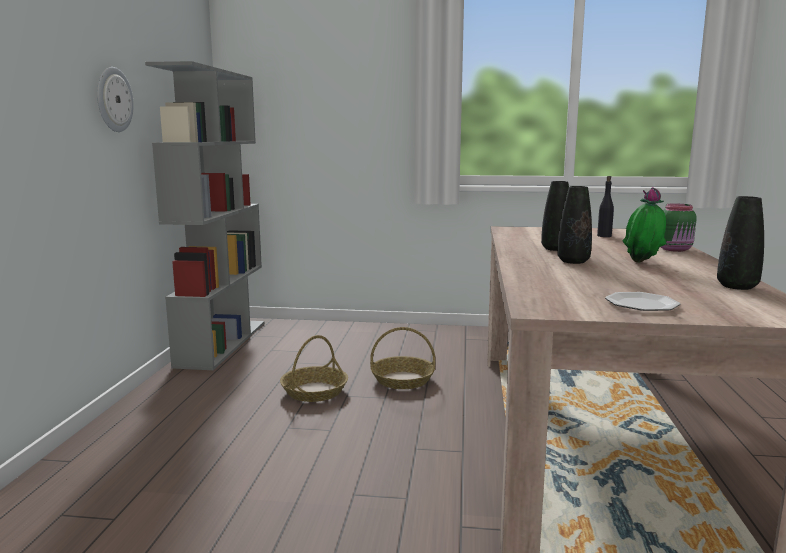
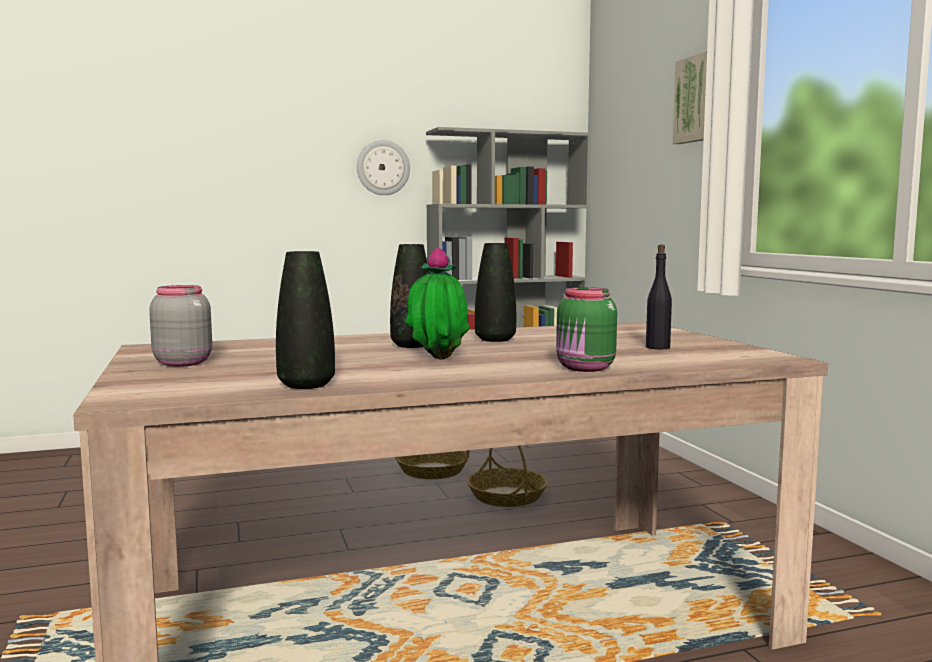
camera: 65 degrees right, 5 degrees down
plate [605,292,680,311] -> grey jar [149,285,212,367]
none -> picture [673,51,707,144]

